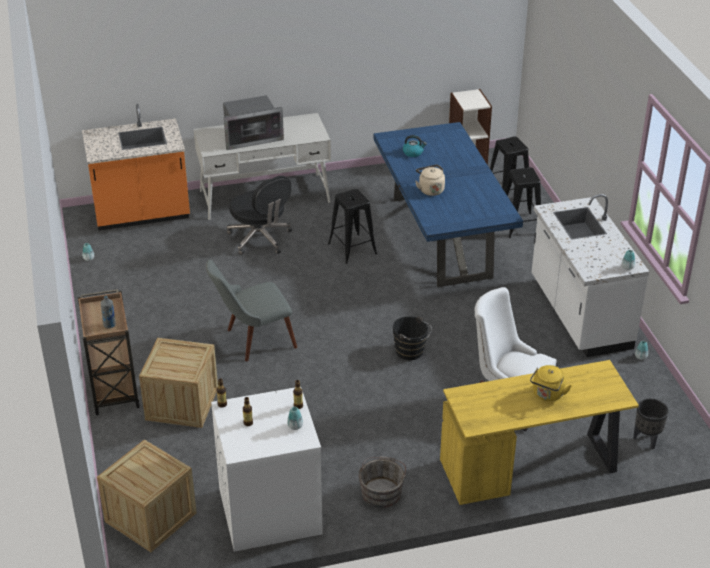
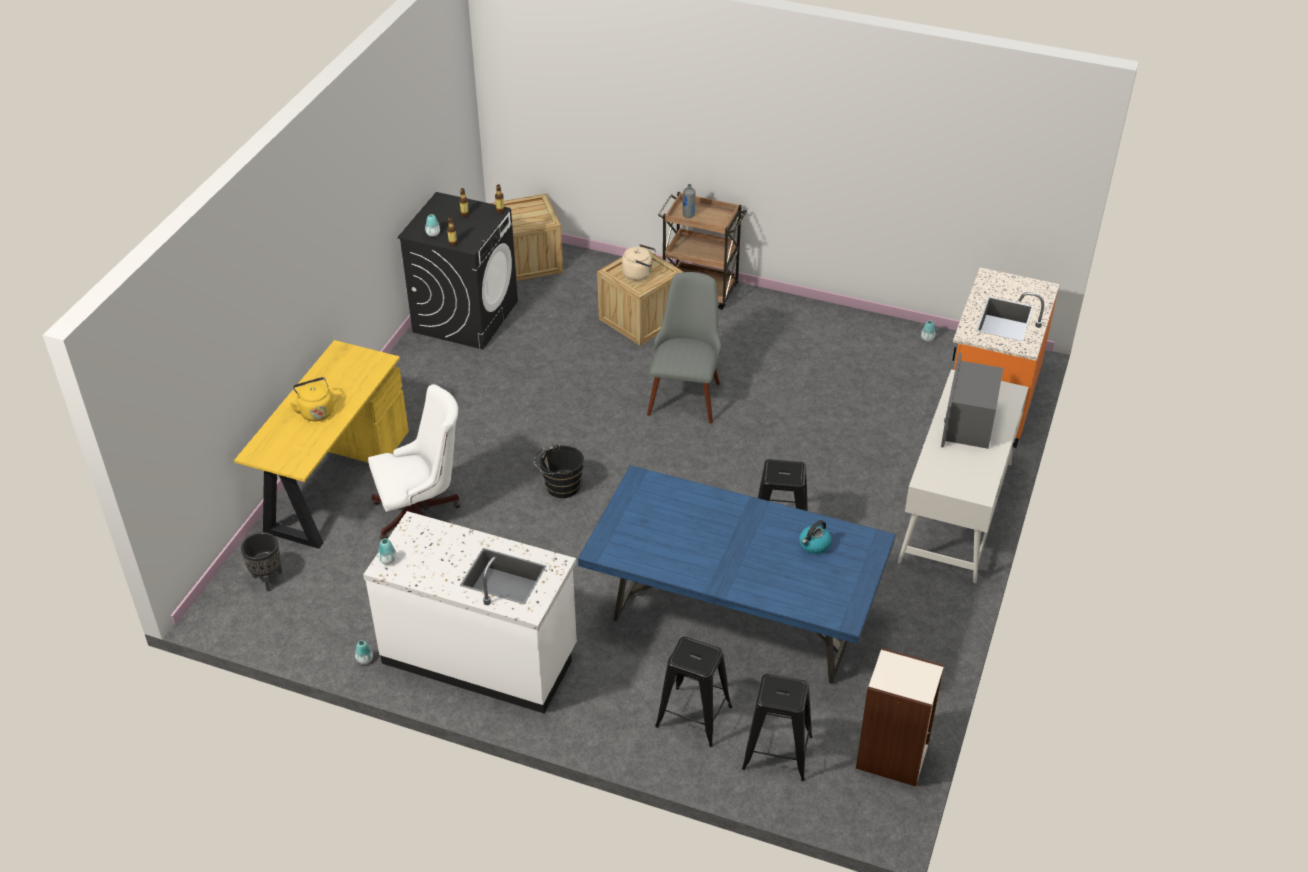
camera: 125 degrees right, 5 degrees up
white washing machine [211,387,323,552] -> black washing machine [397,192,518,349]
black office chair [227,176,292,255] -> none
grey bucket [359,456,406,508] -> none
beige kettle [415,164,445,196] -> beige kettle moved to [622,244,656,281]

